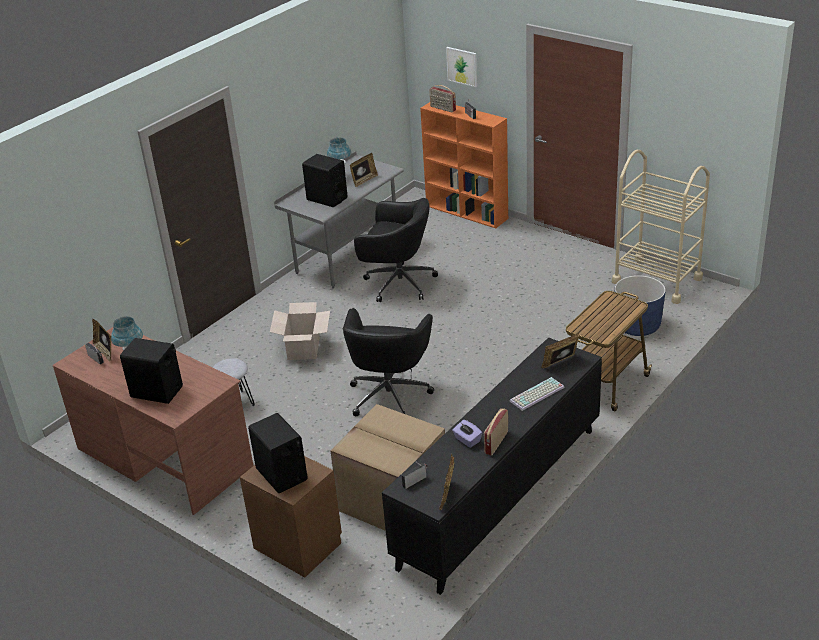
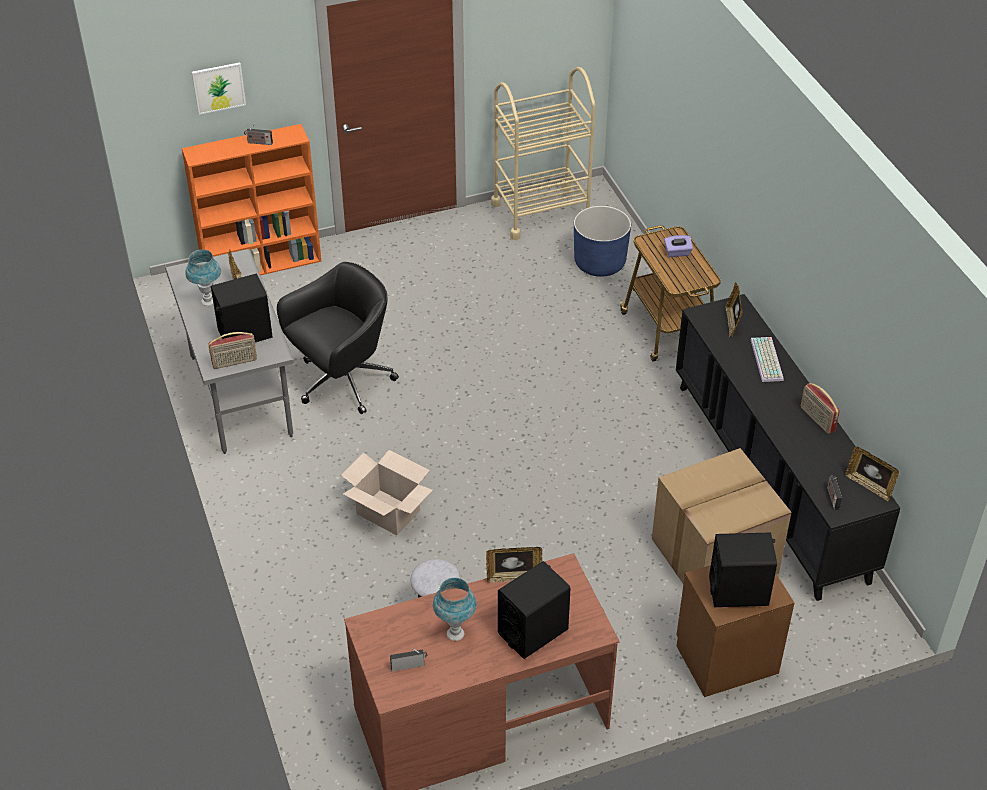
camera: 60 degrees left, 10 degrees up
picture frame [92,319,111,362] -> picture frame moved to [486,547,542,583]
black office chair [343,308,434,416] -> none
radio [429,85,456,113] -> radio moved to [208,332,257,369]
purple tissue box [452,420,482,448] -> purple tissue box moved to [664,235,693,257]

